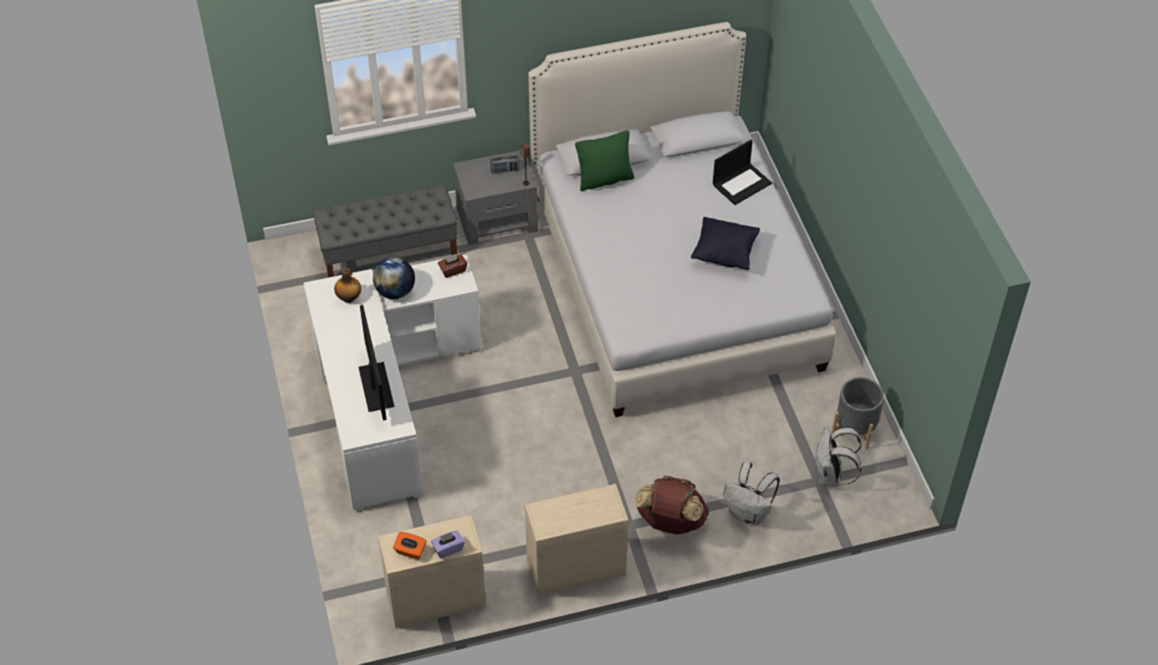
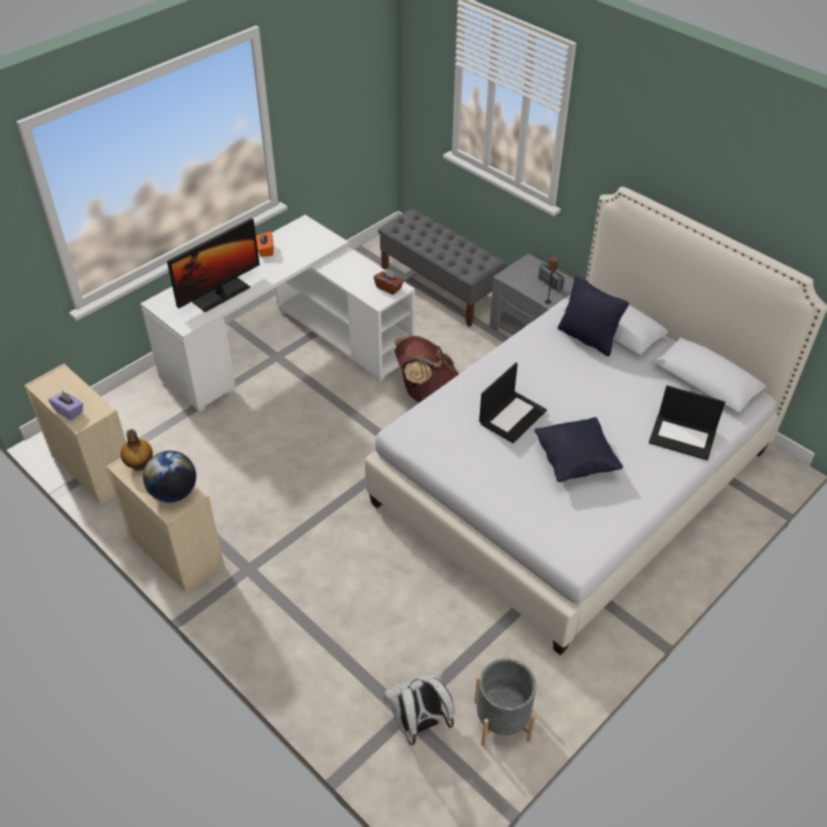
camera: 60 degrees right, 5 degrees down
bottle [334,268,361,303] -> bottle moved to [120,429,153,471]
globe [373,257,415,299] -> globe moved to [143,451,196,503]
orange tissue box [393,532,427,559] -> orange tissue box moved to [256,231,274,257]
green pillow [575,130,634,191] -> black pillow [558,276,629,356]
brown backpack [635,475,709,535] -> brown backpack moved to [394,335,459,403]
white backpack [723,461,780,526] -> none
none -> laptop [479,363,547,443]

